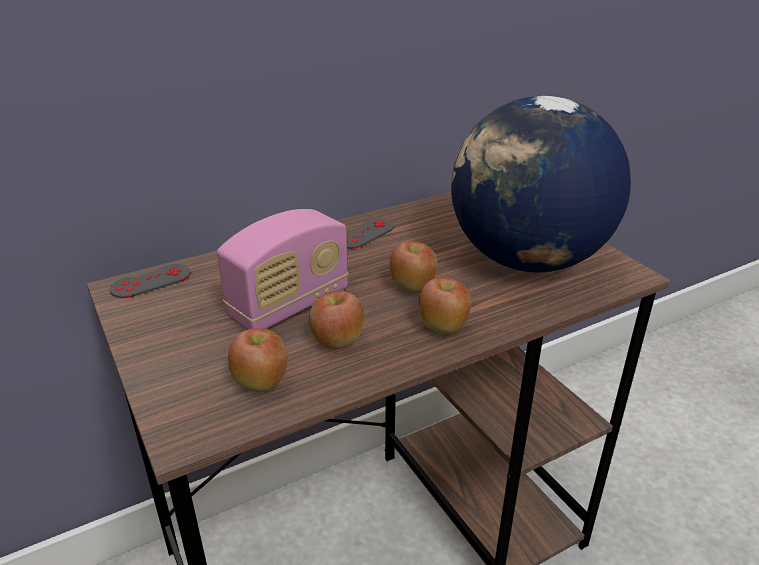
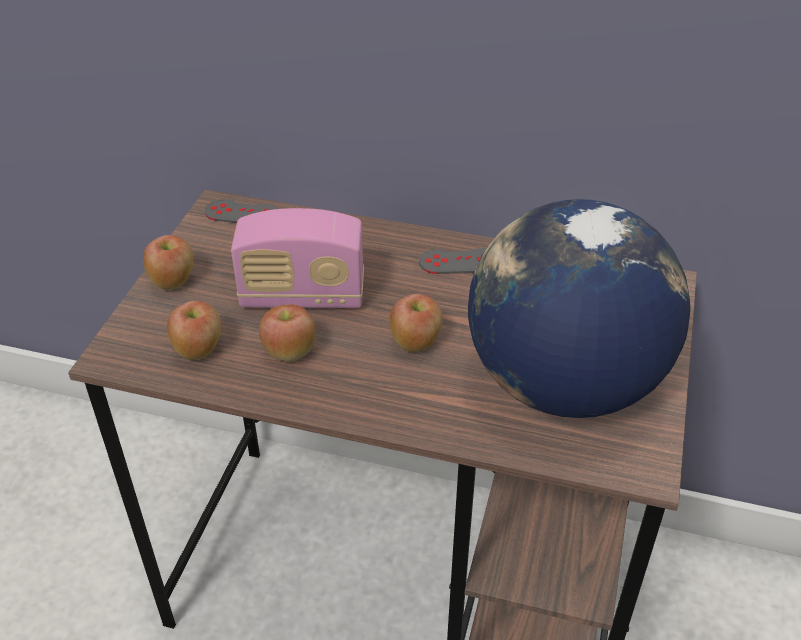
camera: 45 degrees right, 10 degrees up
apple [419,277,471,334] -> apple moved to [143,235,194,290]

